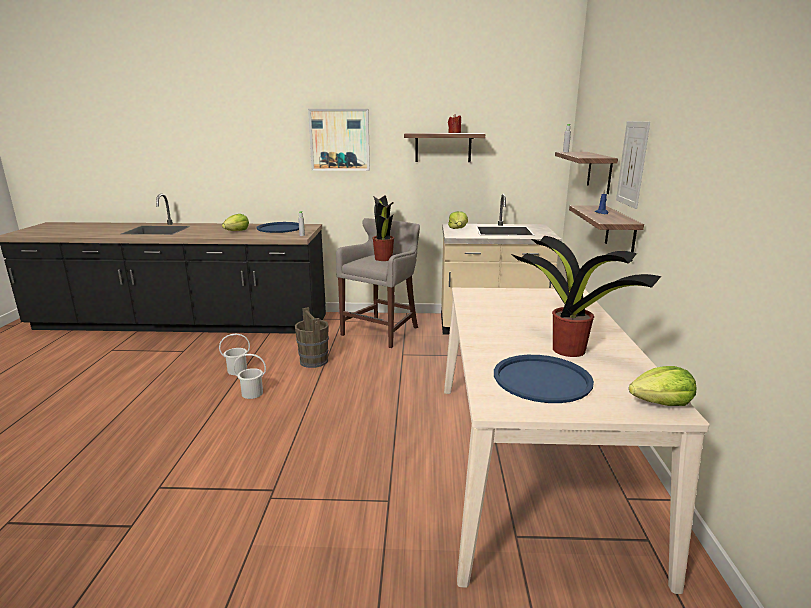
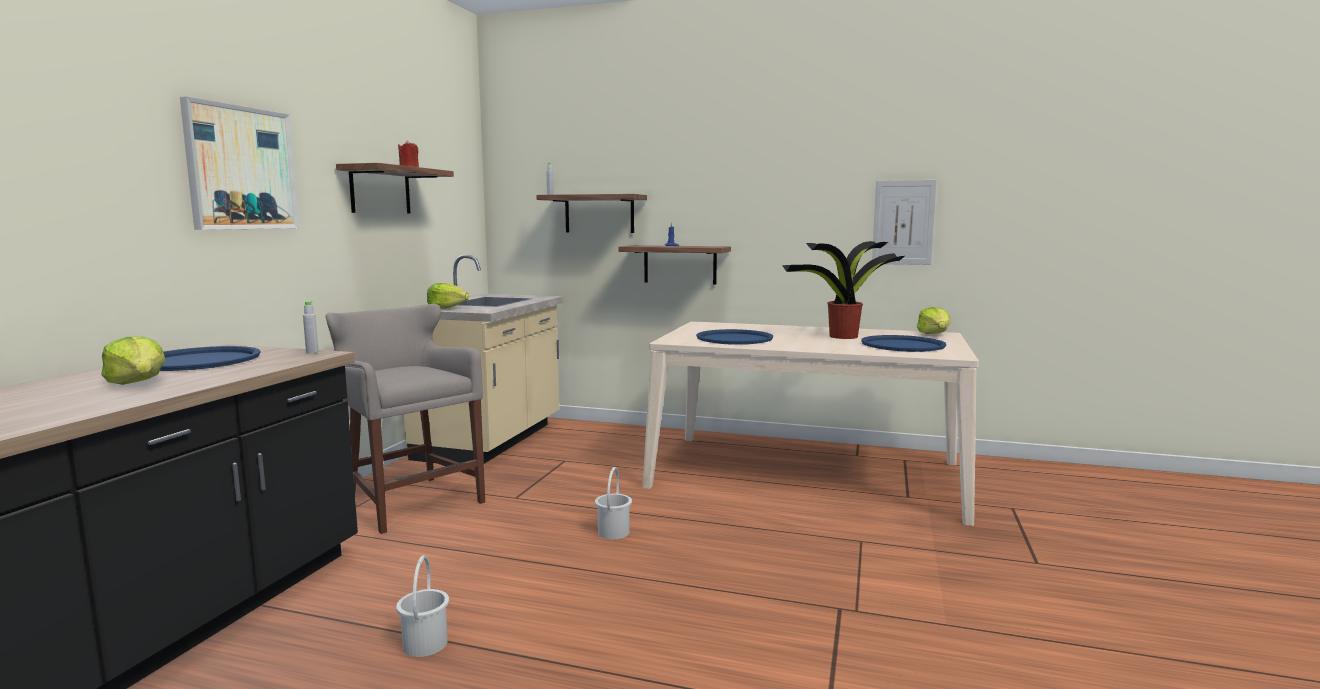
camera: 75 degrees left, 10 degrees down
white bucket [233,354,266,399] -> white bucket moved to [595,467,632,540]
brown bucket [295,307,329,368] -> none
potted plant [372,195,394,261] -> none
picture [616,121,650,209] -> picture moved to [872,180,937,265]
none -> blue tray [696,329,773,345]

